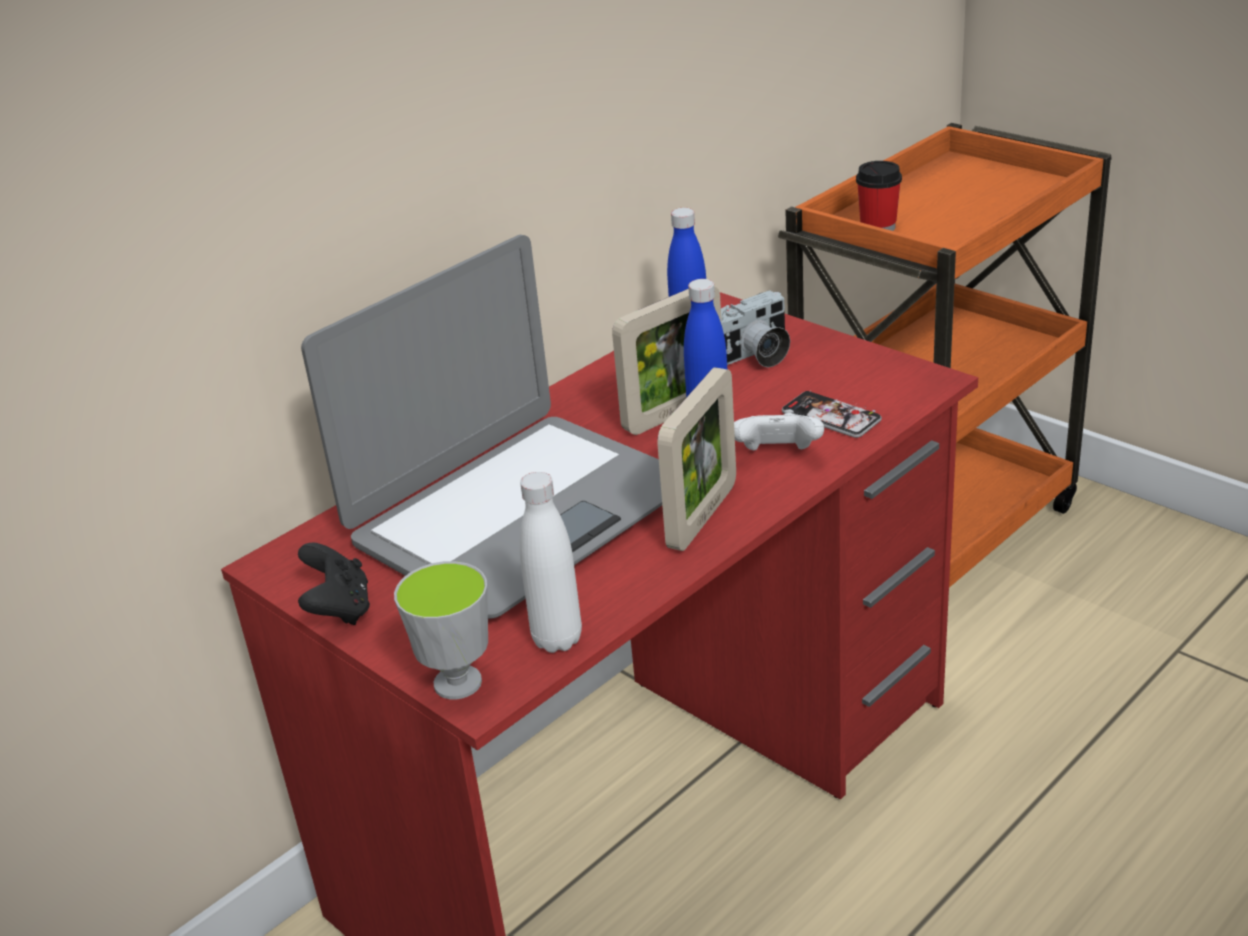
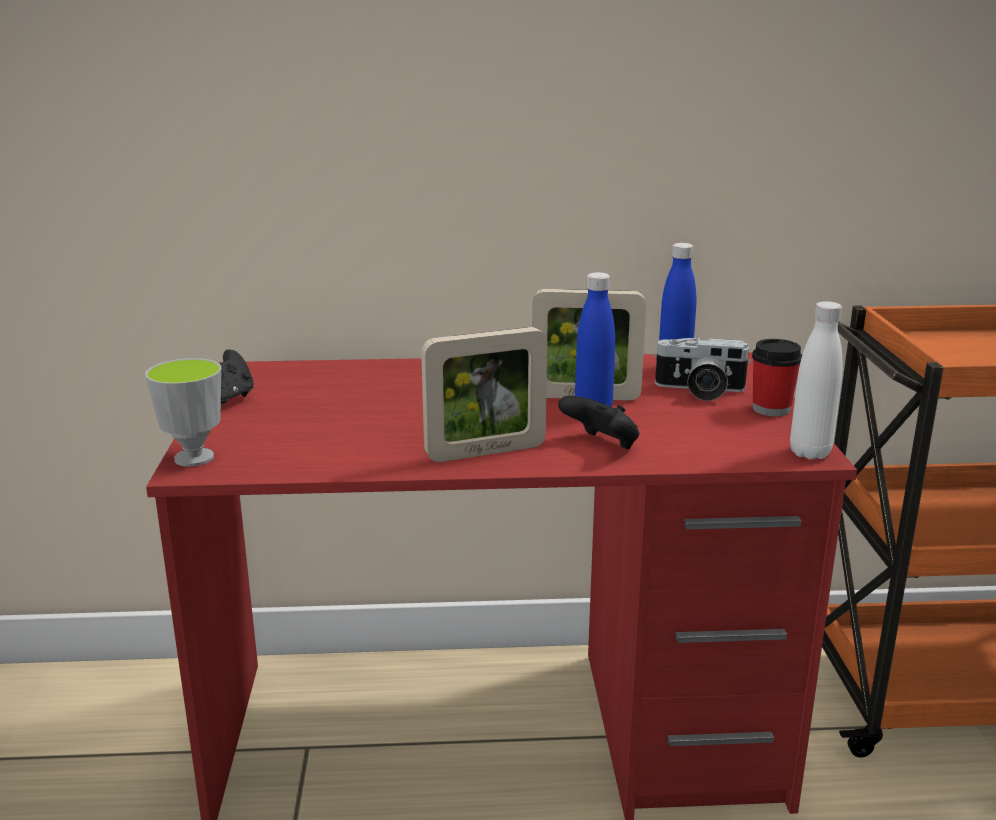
camera: 40 degrees right, 10 degrees down
laptop [301,235,662,619] -> none
white bottle [520,472,582,653] -> white bottle moved to [790,301,843,460]
white game controller [734,410,824,450] -> black game controller [558,395,640,449]
phone [782,391,882,438] -> none
cup [856,161,902,231] -> cup moved to [752,339,802,416]

